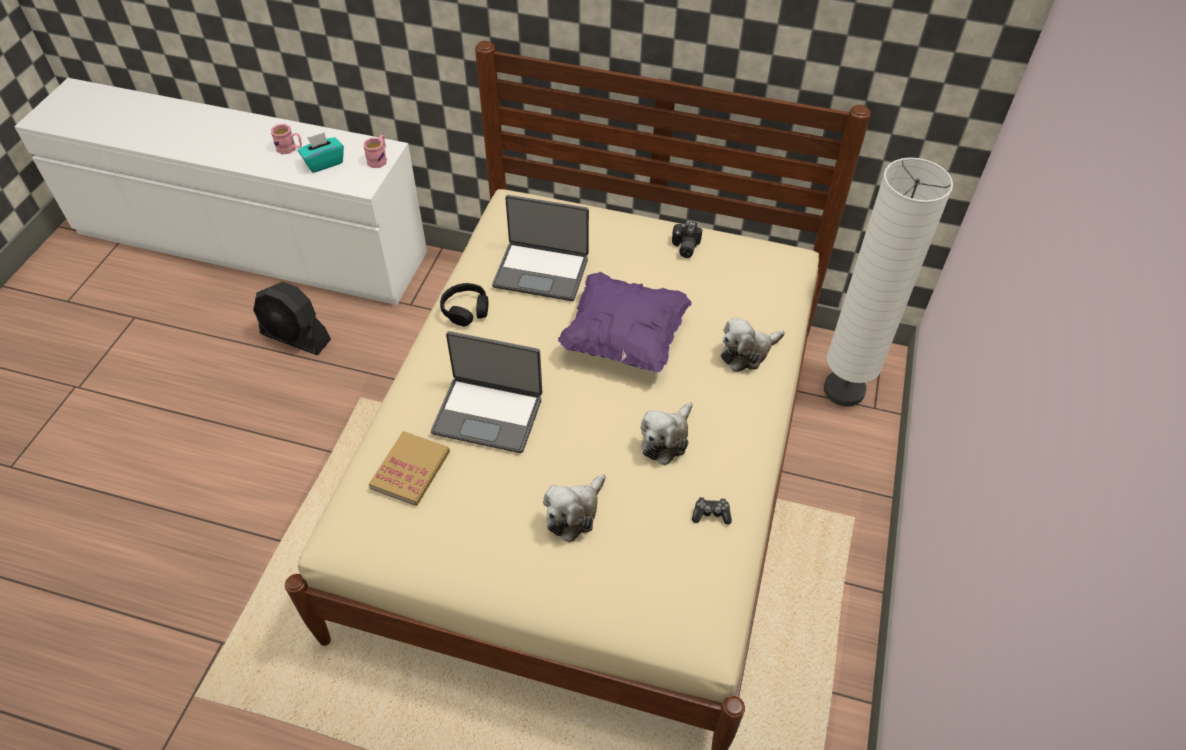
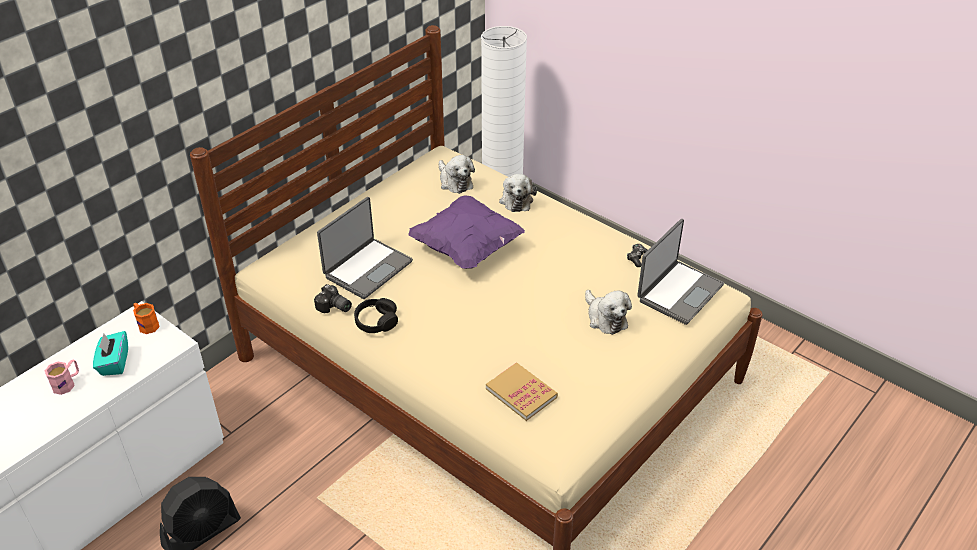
camera: 65 degrees left, 10 degrees down
pink mug [363,135,387,168] -> orange mug [133,303,160,334]
laptop [431,331,542,453] -> laptop moved to [637,219,724,325]
plush toy [641,402,693,465] -> plush toy moved to [439,155,475,194]
camera [672,222,702,258] -> camera moved to [314,284,352,313]

